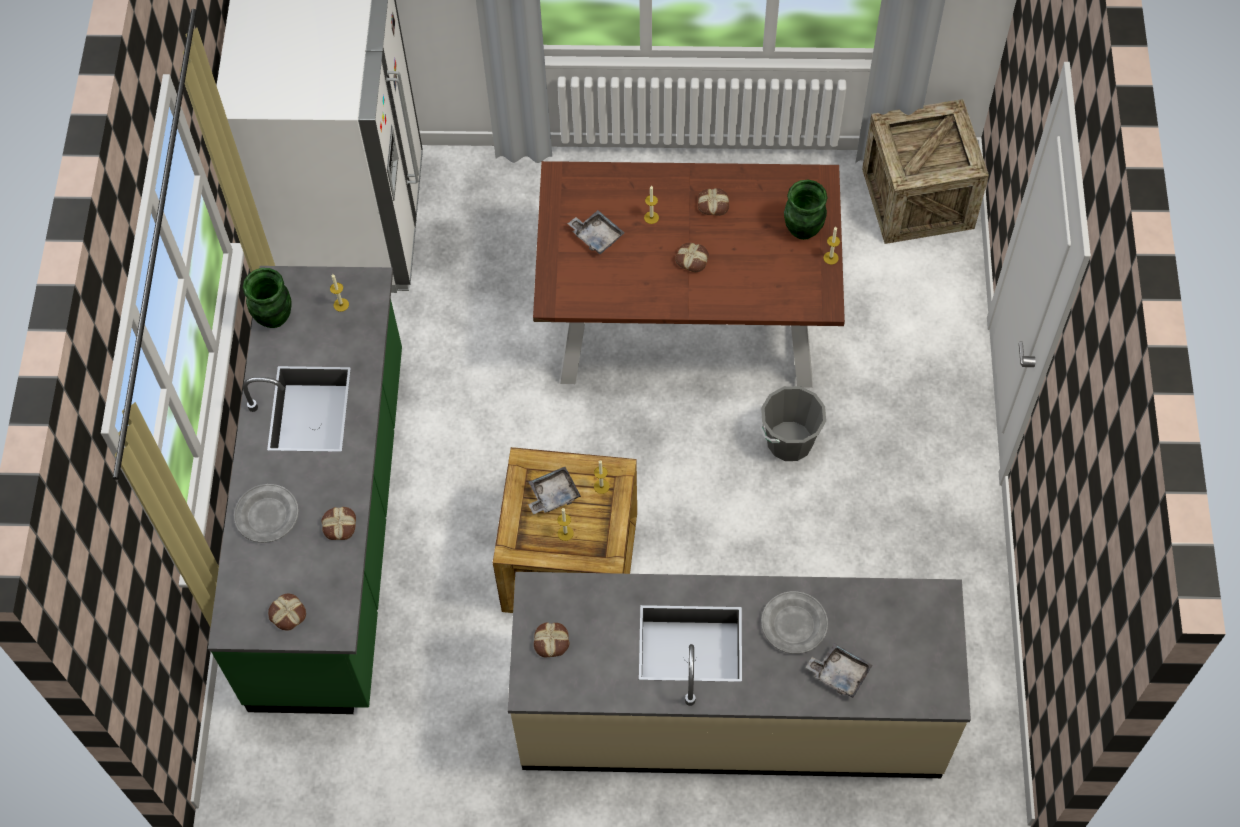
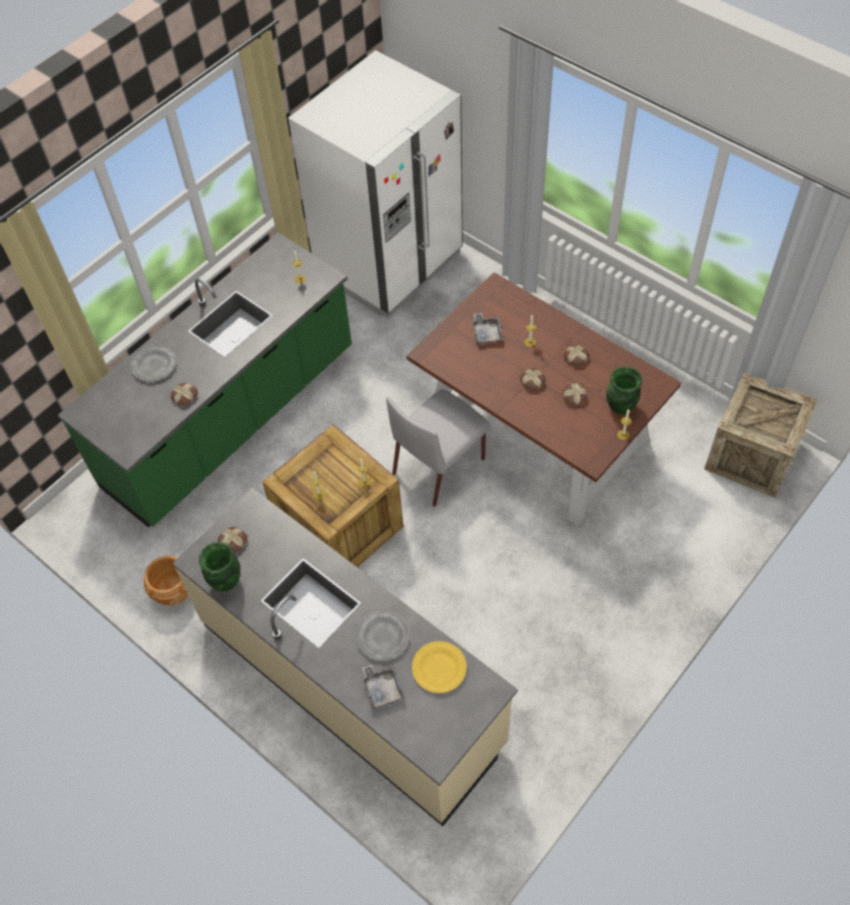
camera: 40 degrees right, 5 degrees down
green vase [243,268,292,328] -> green vase moved to [199,542,241,591]
bread [268,594,306,631] -> bread moved to [562,383,587,406]
grey tray [528,467,581,514] -> none
grey bucket [760,386,826,461] -> none
none -> brown planter [144,556,188,605]
none -> grey chair [386,389,490,507]
none -> yellow plate [412,641,467,693]

